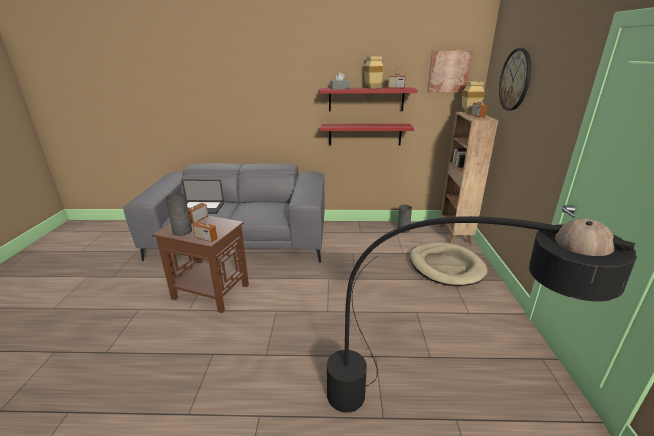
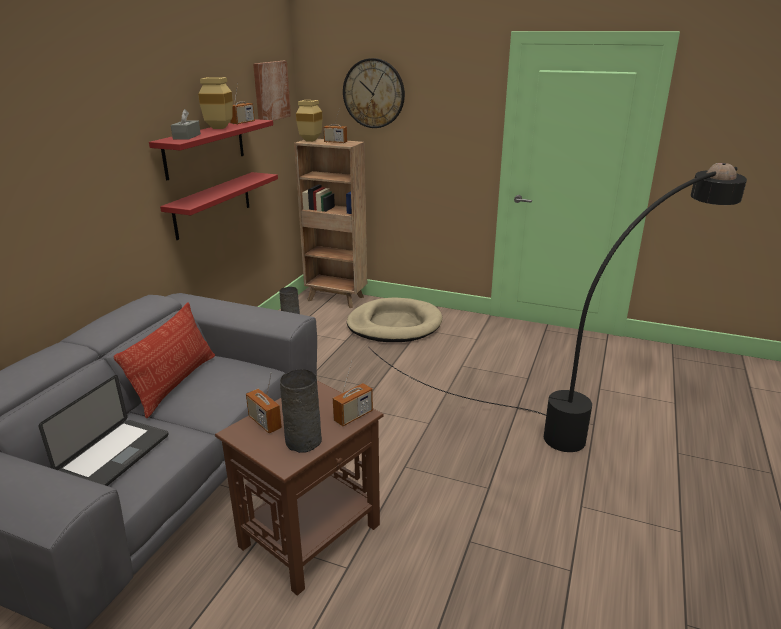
camera: 70 degrees left, 0 degrees up
none -> pillow [114,303,215,418]

